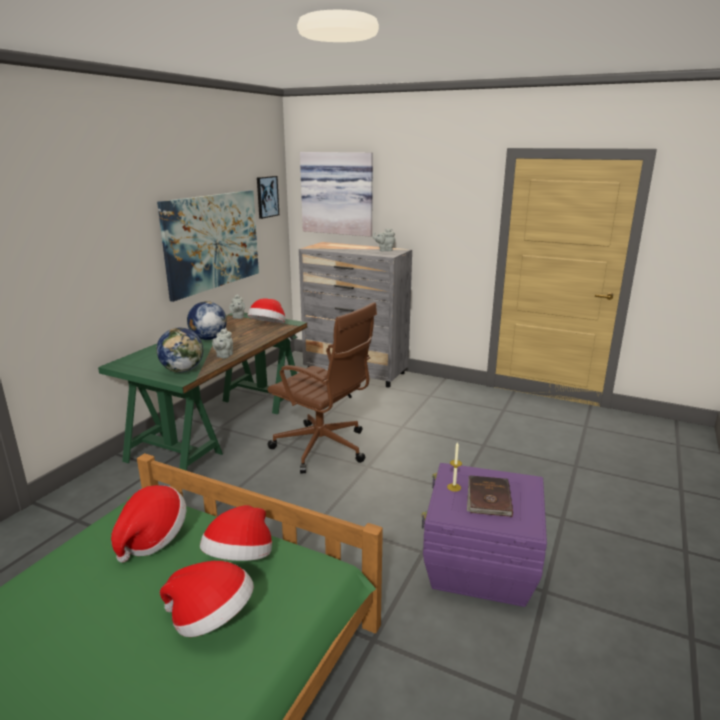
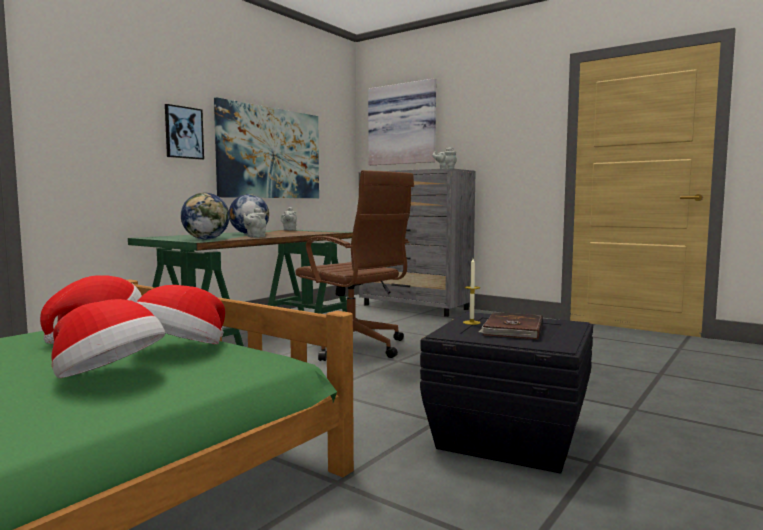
camera: 10 degrees right, 15 degrees down
hat [248,298,285,323] -> none
picture [257,176,279,219] -> picture moved to [165,104,204,160]
purple storage box [421,463,547,607] -> black storage box [420,312,593,474]

